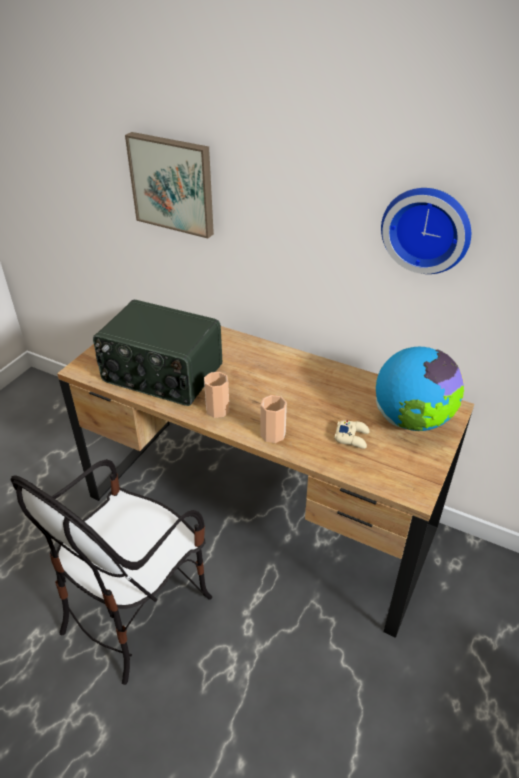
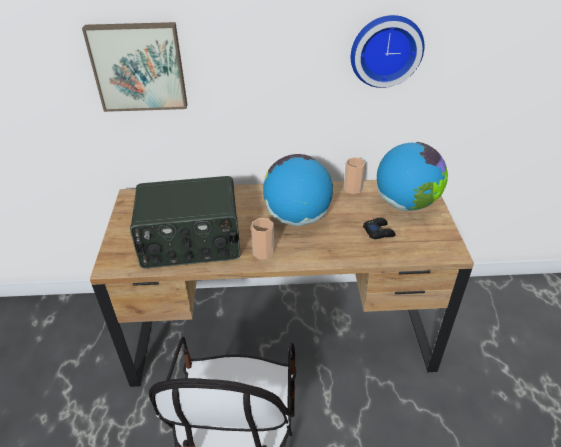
camera: 30 degrees left, 0 degrees up
cup [261,395,287,443] -> cup moved to [344,157,366,194]
beige game controller [334,420,370,449] -> black game controller [363,218,395,239]
none -> globe [263,154,333,226]

